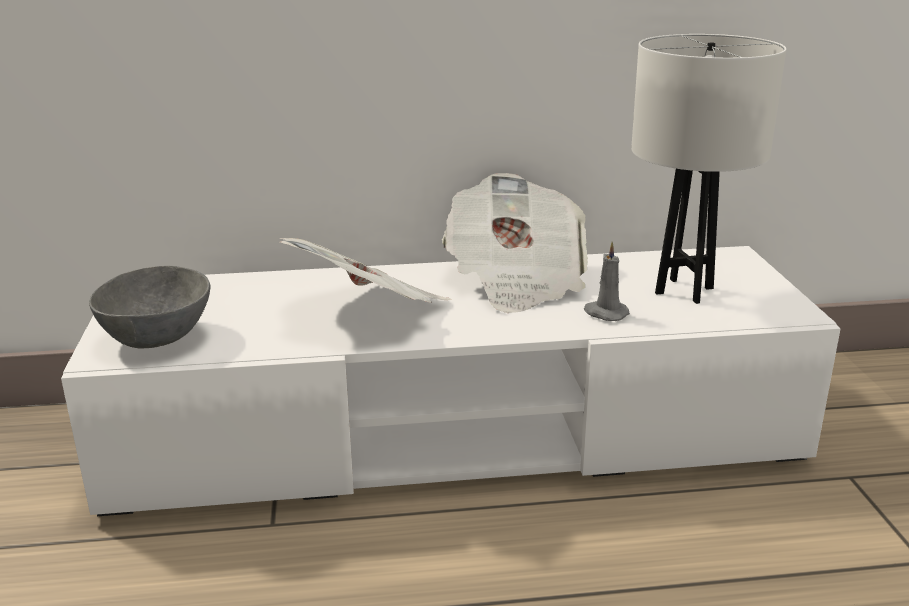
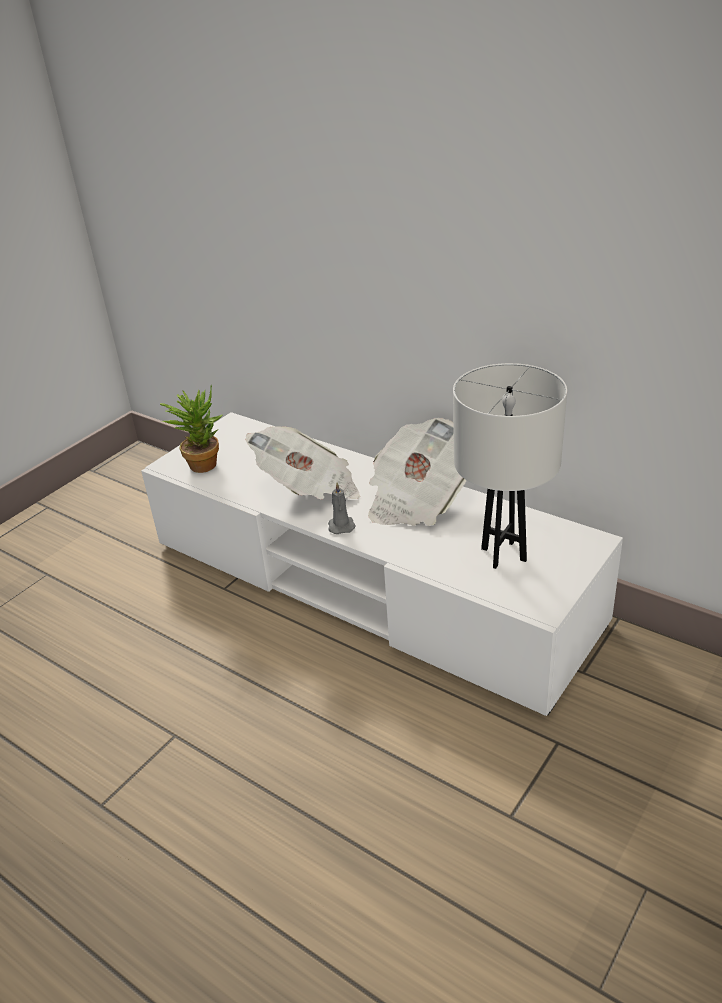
camera: 45 degrees right, 10 degrees up
grey bowl [89,266,210,348] -> potted plant [160,385,223,473]
grey candle [584,242,630,321] -> grey candle moved to [328,482,356,534]

